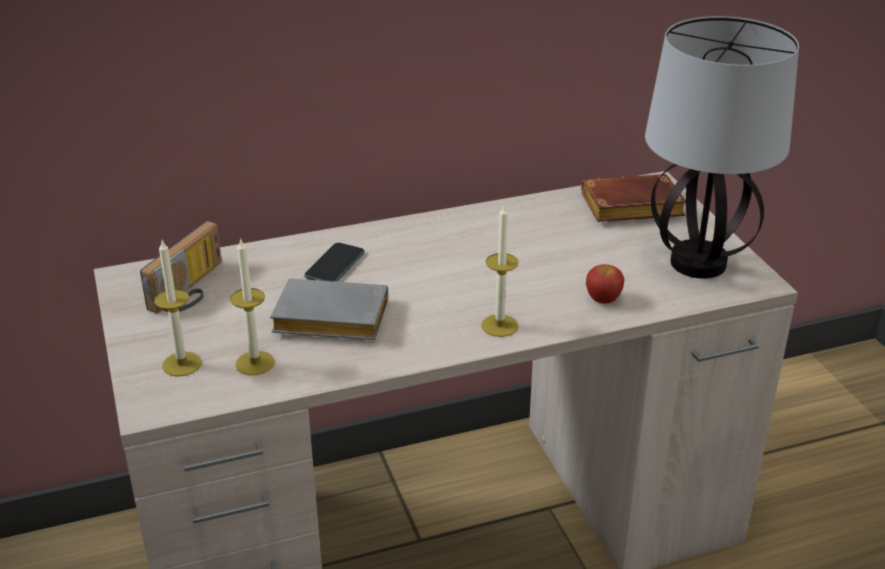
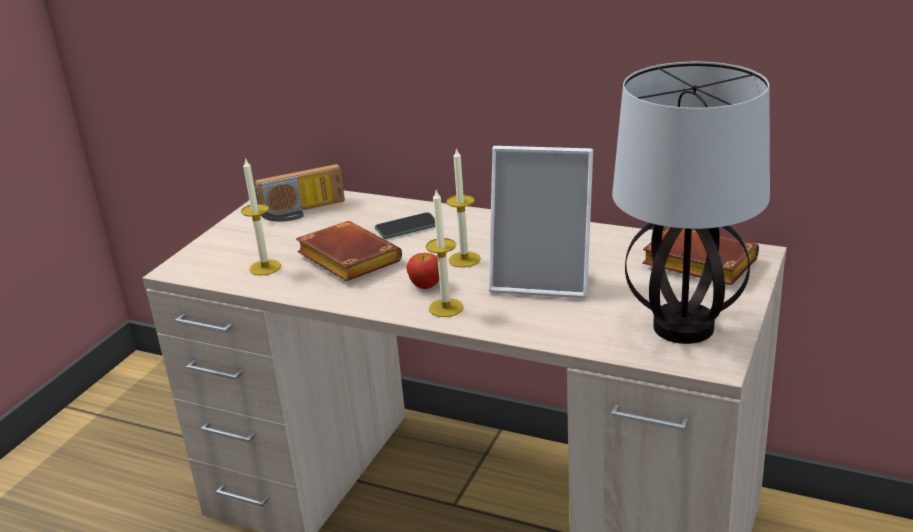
camera: 45 degrees right, 5 degrees down
candle [154,240,202,376] -> candle moved to [446,147,481,268]
grey book [270,279,388,340] -> brown book [296,221,402,282]
apple [586,264,624,304] -> apple moved to [406,253,439,289]
none -> picture frame [489,146,593,298]

